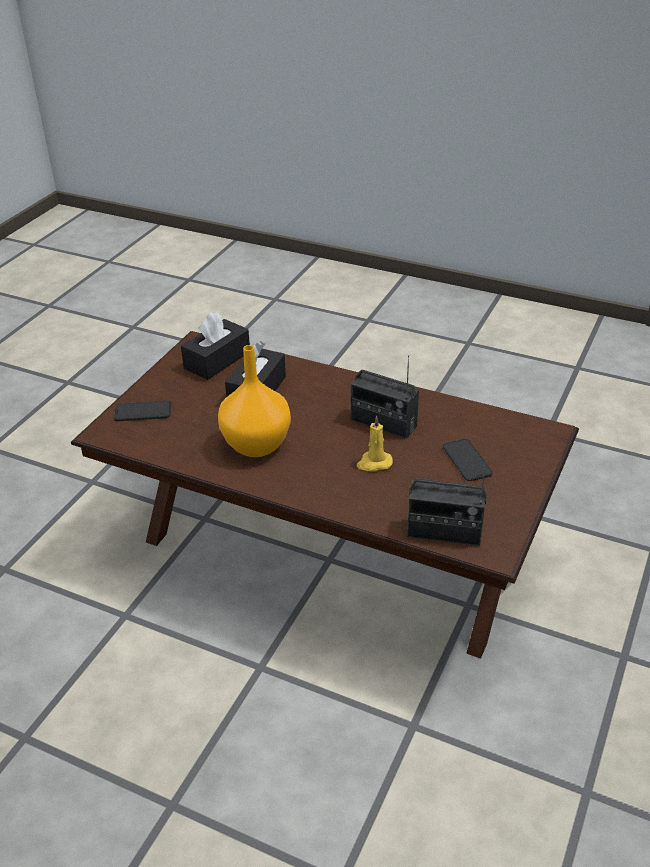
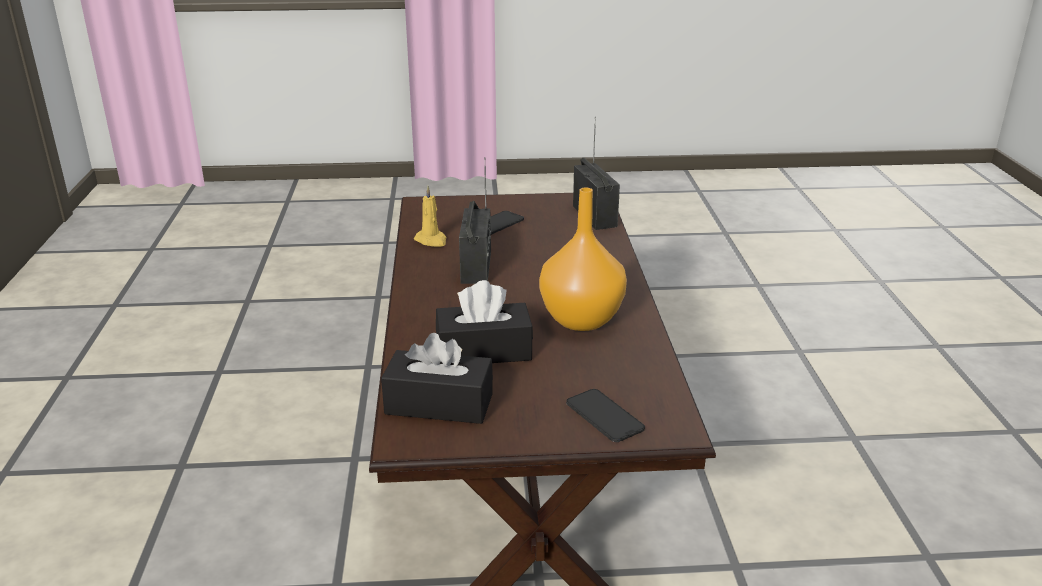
camera: 120 degrees left, 10 degrees down
yellow candle [357,416,393,471] -> yellow candle moved to [414,186,446,247]

